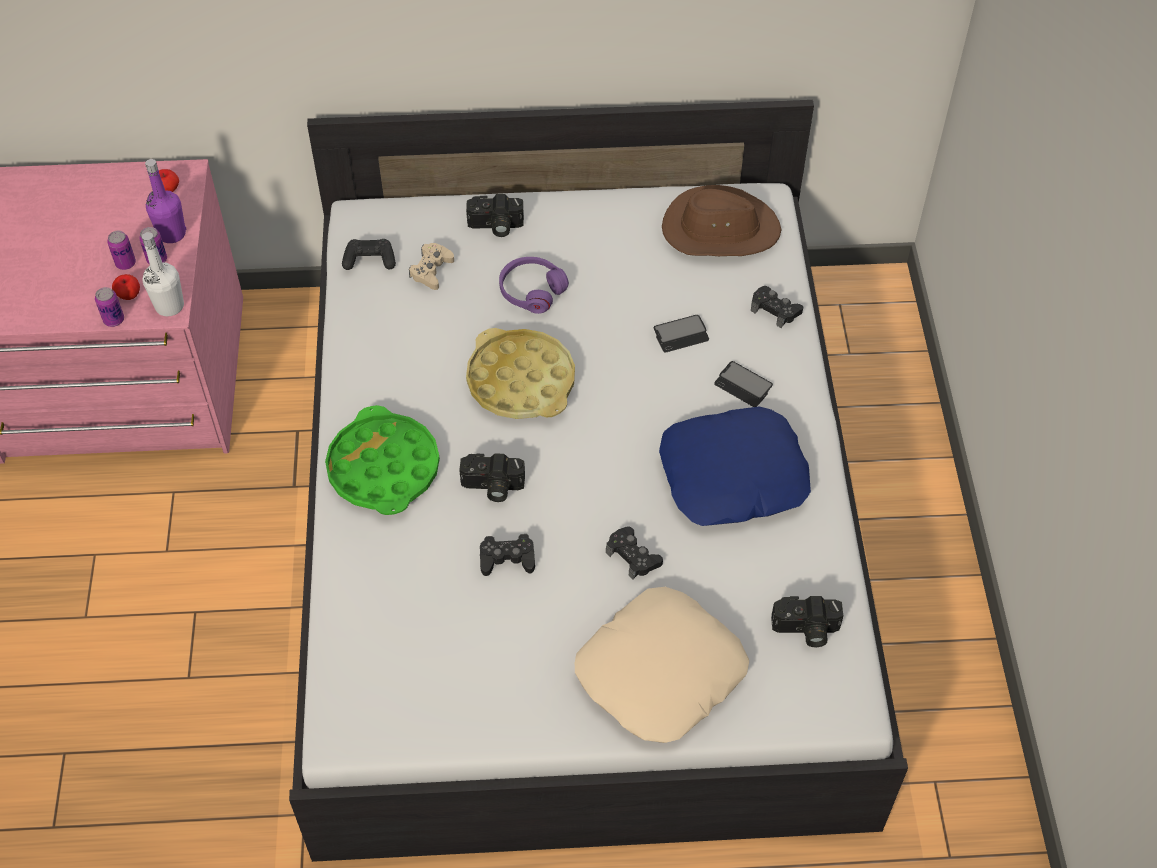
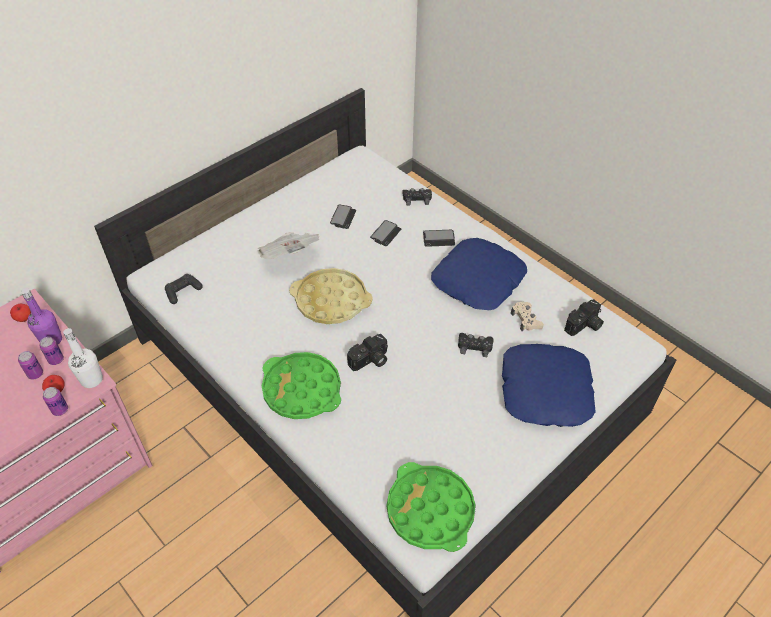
camera: 40 degrees left, 5 degrees down
beige game controller [409,243,454,290] -> beige game controller moved to [511,301,544,331]
camera [466,194,524,237] -> none
black game controller [480,534,535,576] -> none
purple headphones [499,257,569,314] -> newspaper [257,232,320,259]
beige pillow [575,587,749,743] -> blue pillow [502,344,596,427]
brown hat [662,185,782,256] -> none
none -> phone [330,205,356,229]
none -> green tray [387,462,475,552]

